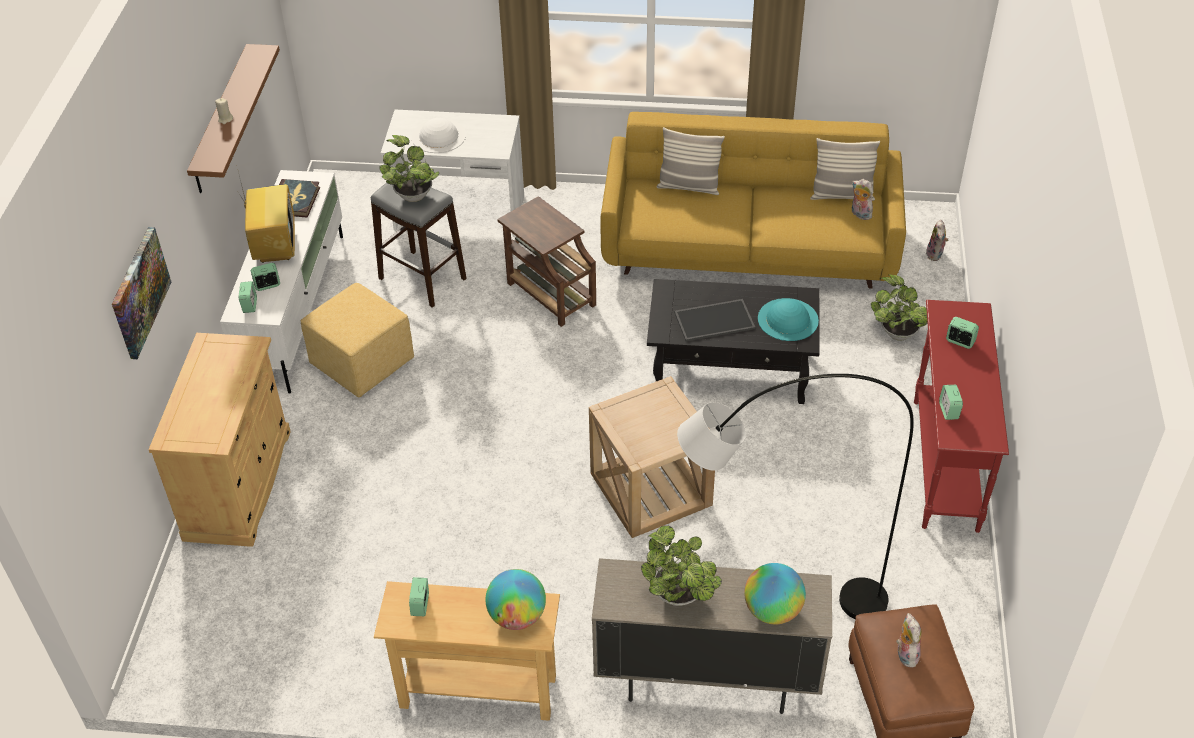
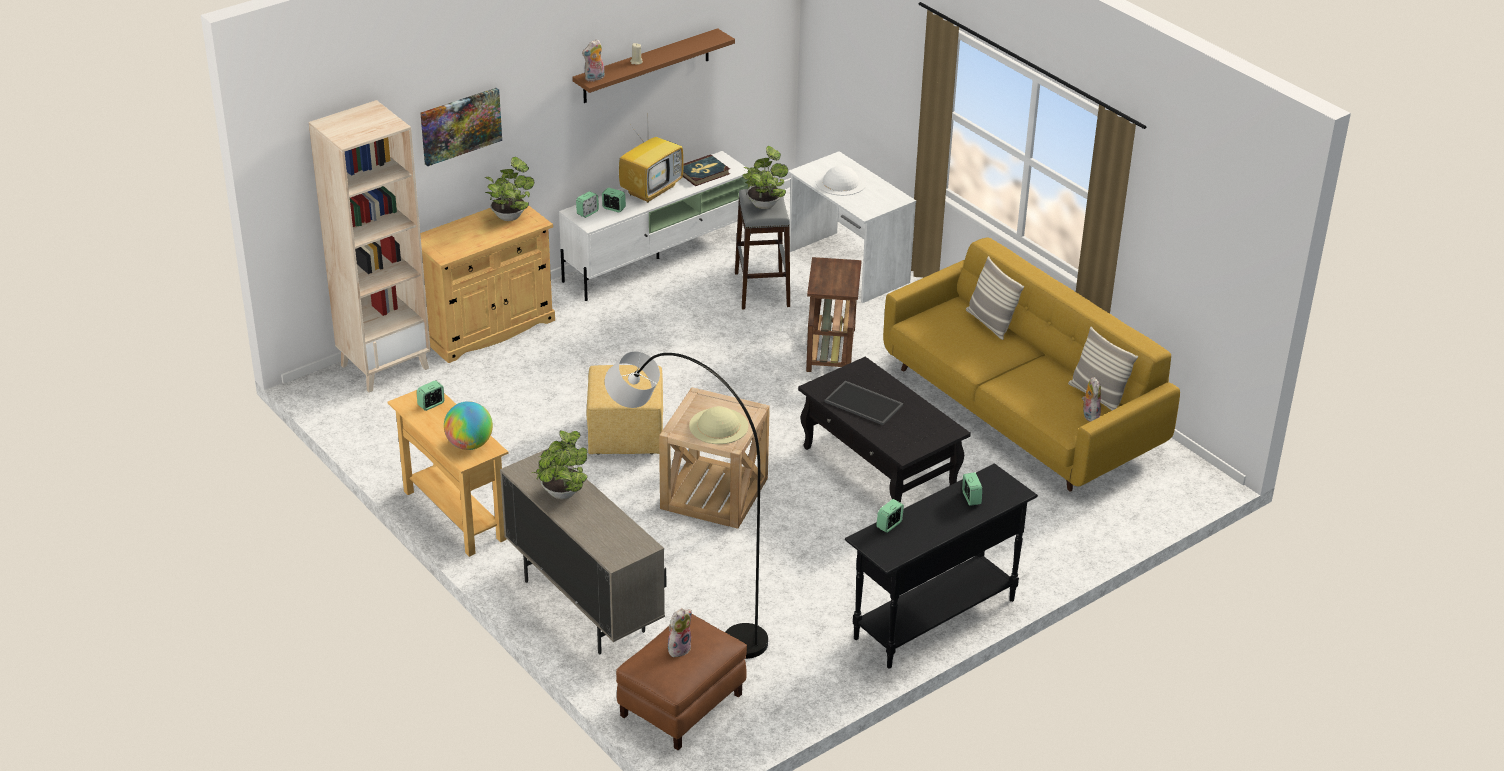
camera: 45 degrees right, 10 degrees down
yellow ottoman [301,283,414,398] -> yellow ottoman moved to [586,365,663,454]
globe [744,563,806,624] -> none
turquoise hat [758,298,819,341] -> none
potted plant [871,275,927,341] -> potted plant moved to [485,157,534,221]
red console table [914,300,1009,533] -> black console table [845,463,1038,669]
plush toy [926,220,948,261] -> plush toy moved to [582,39,605,82]
none -> beige bookcase [309,100,431,392]
none -> beige hat [689,406,749,444]

